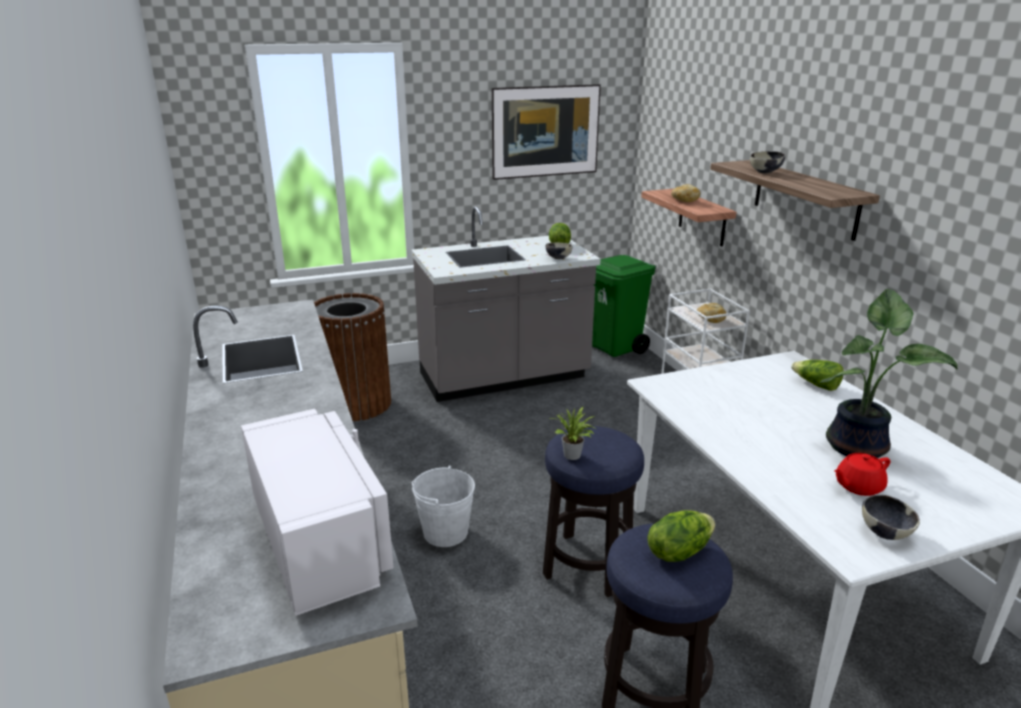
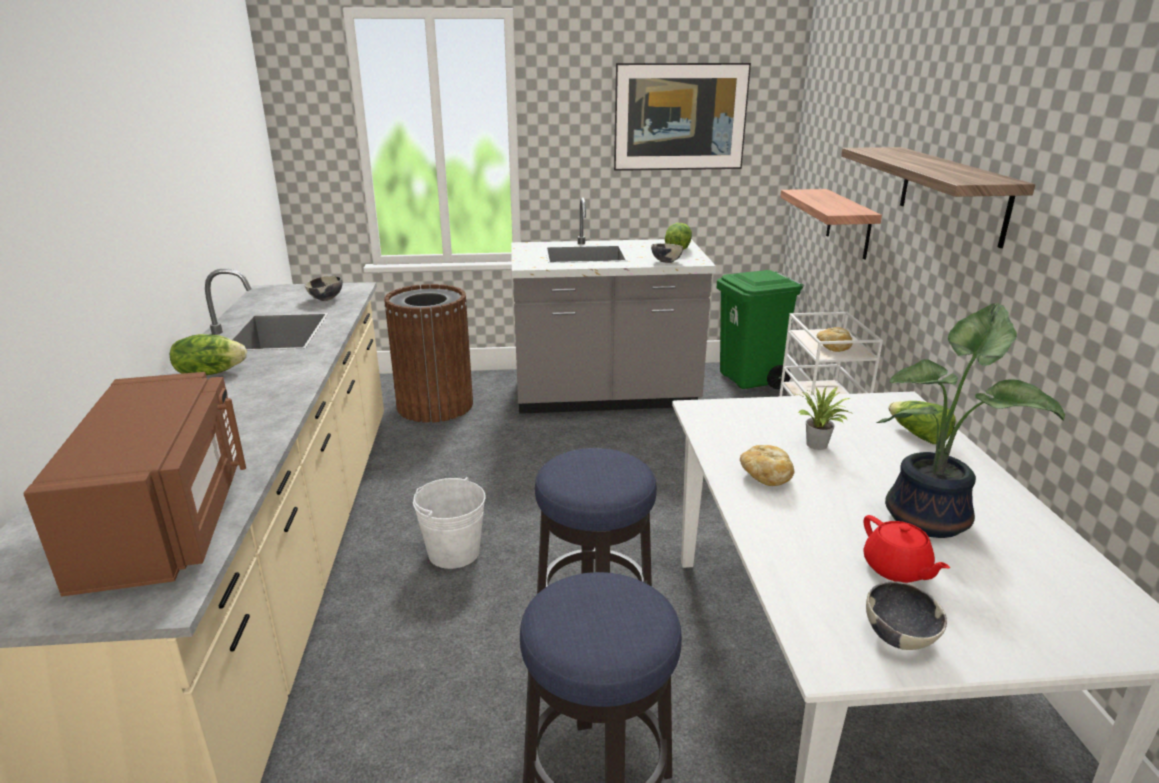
camera: 15 degrees right, 0 degrees up
white microwave [241,409,394,616] -> brown microwave [23,372,246,597]
potted plant [549,407,596,460] -> potted plant moved to [797,386,851,450]
lettuce [647,510,715,562] -> lettuce moved to [170,334,247,375]
bread [671,184,700,202] -> bread moved to [740,445,794,486]
bowl [750,151,785,173] -> bowl moved to [305,276,343,301]
red teapot [834,453,890,496] -> red teapot turned 105 degrees counterclockwise [864,515,950,583]

